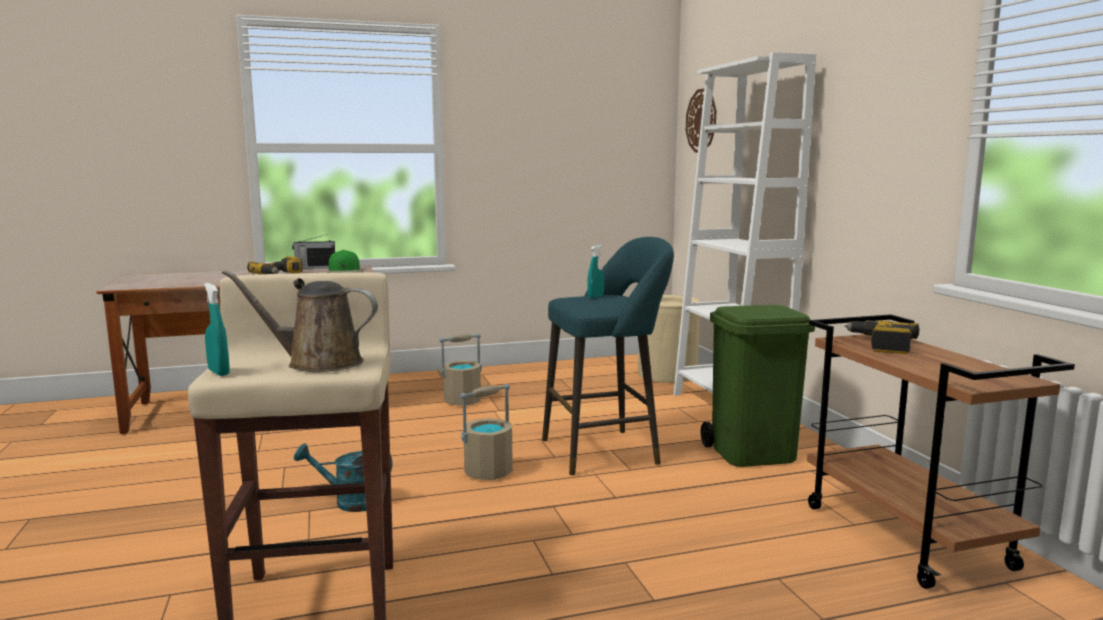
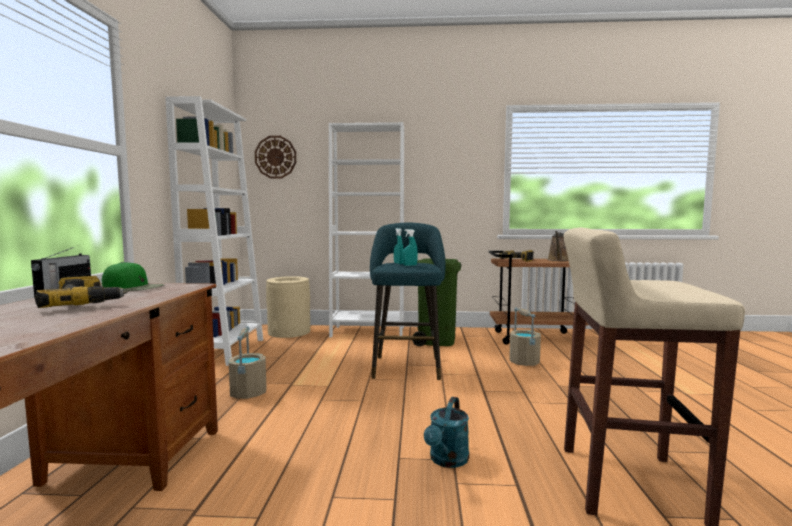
camera: 70 degrees left, 5 degrees down
turquoise spray bottle [204,283,230,376] -> turquoise spray bottle moved to [403,229,418,266]
brown watering can [222,270,378,372] -> brown watering can moved to [547,231,569,261]
beige bucket [460,384,513,480] -> beige bucket moved to [509,308,541,366]
none -> white bookcase [165,96,263,366]

